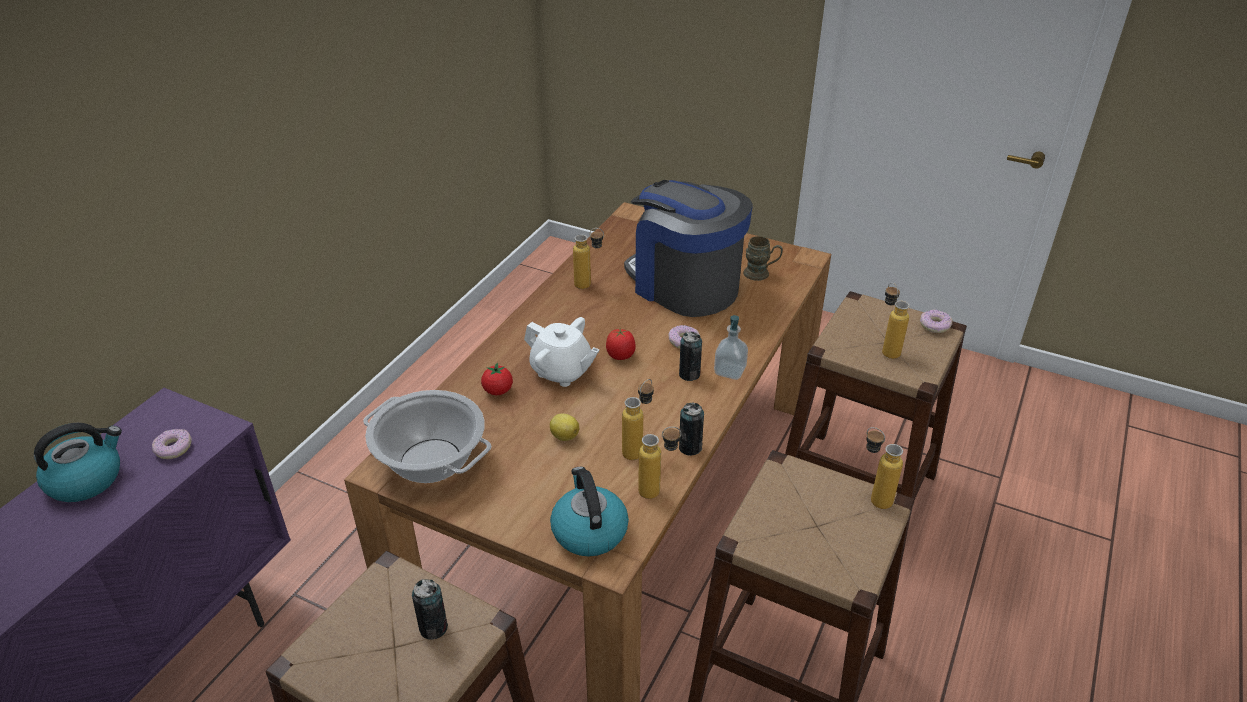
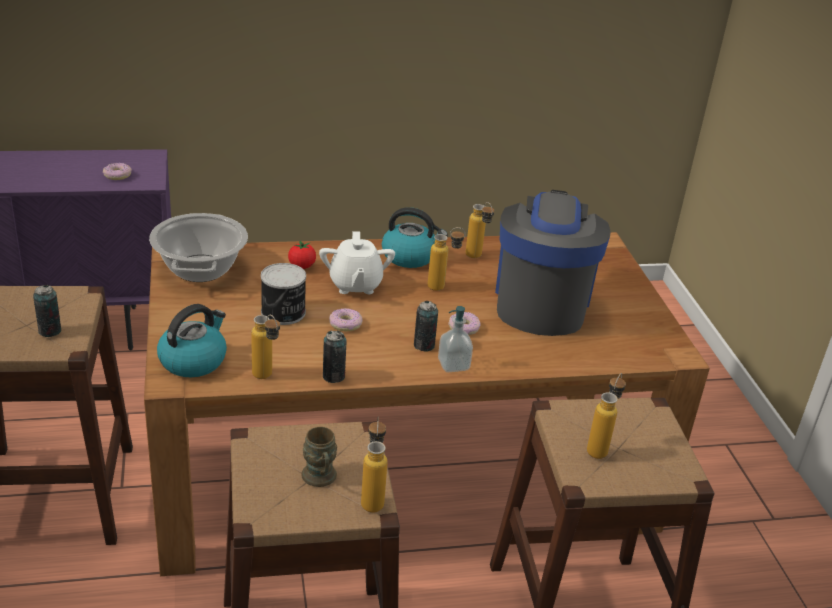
camera: 50 degrees right, 5 degrees down
kettle [34,423,122,502] -> kettle moved to [382,207,448,268]
lemon [550,414,579,441] -> can [261,263,306,325]
tomato [606,328,636,360] -> none
bottle [622,379,654,460] -> bottle moved to [428,227,466,291]
brown mug [743,236,783,281] -> brown mug moved to [301,427,337,487]
donut [920,309,952,333] -> donut moved to [329,308,362,332]

